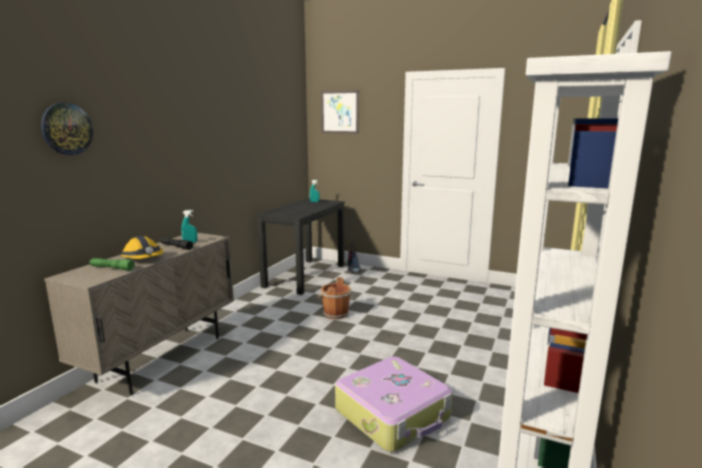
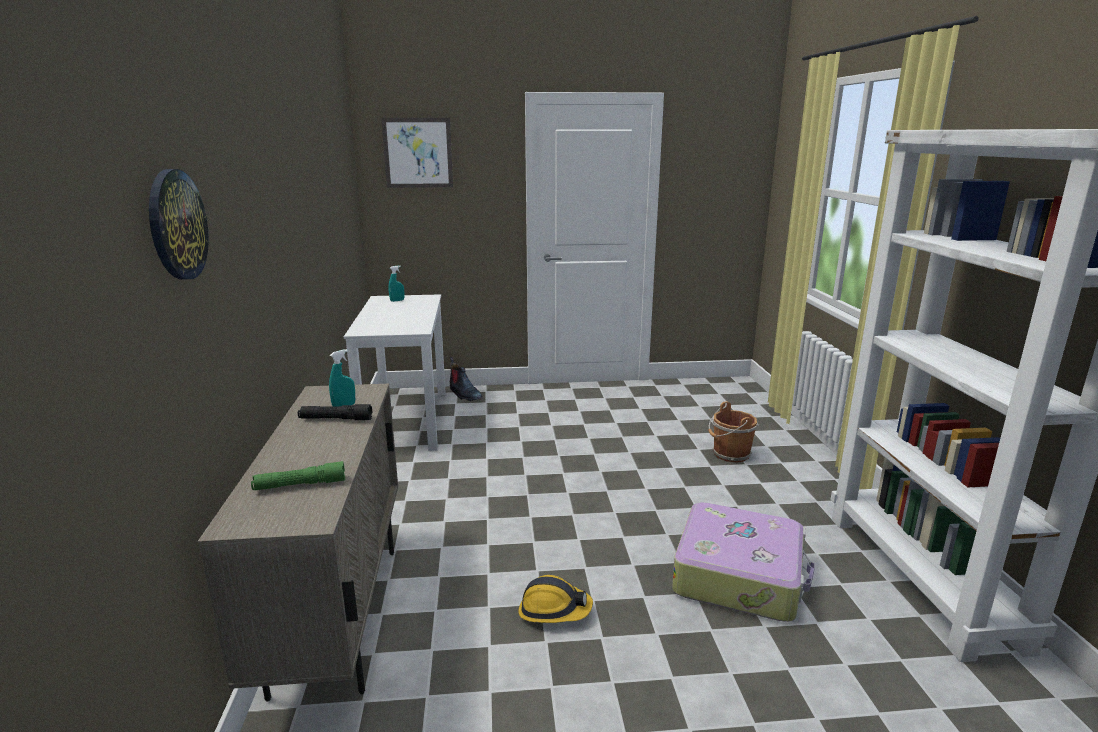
camera: 30 degrees left, 5 degrees up
hard hat [121,236,163,259] -> hard hat moved to [518,575,593,623]
black desk [256,198,345,295] -> white desk [344,294,446,451]
brown bucket [318,277,351,319] -> brown bucket moved to [708,401,759,462]

